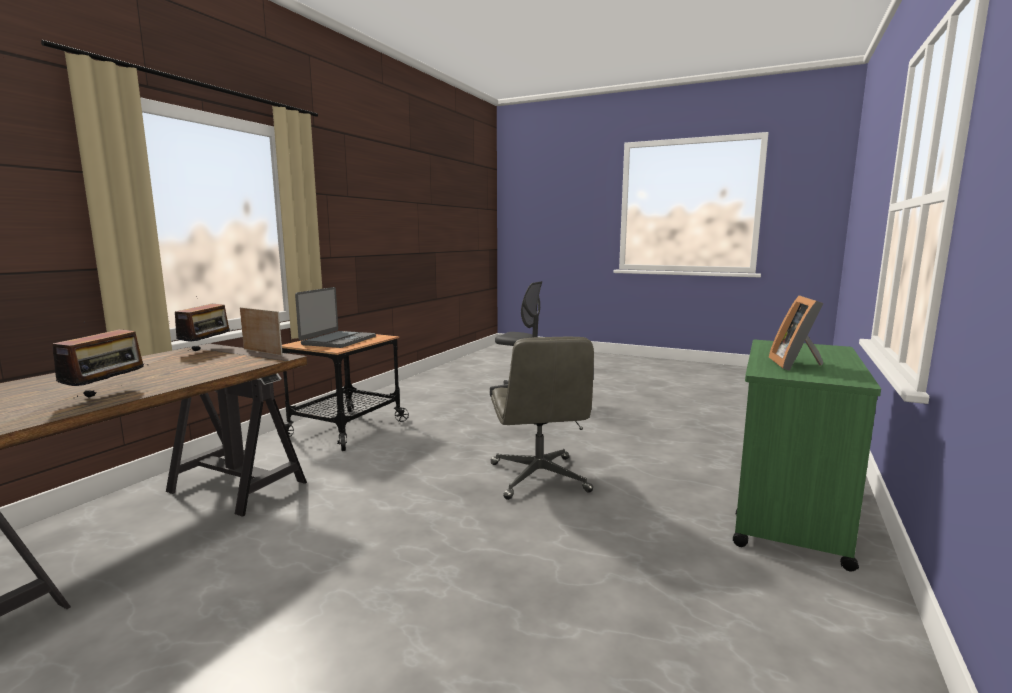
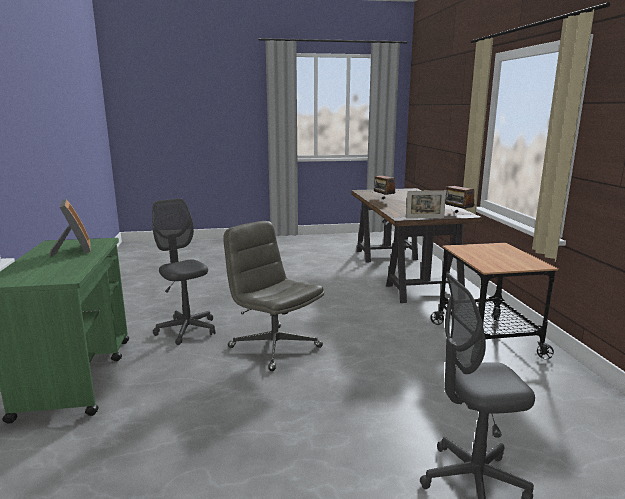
camera: 145 degrees right, 5 degrees up
laptop [295,287,376,348] -> none
none -> grey office chair [153,198,215,345]

